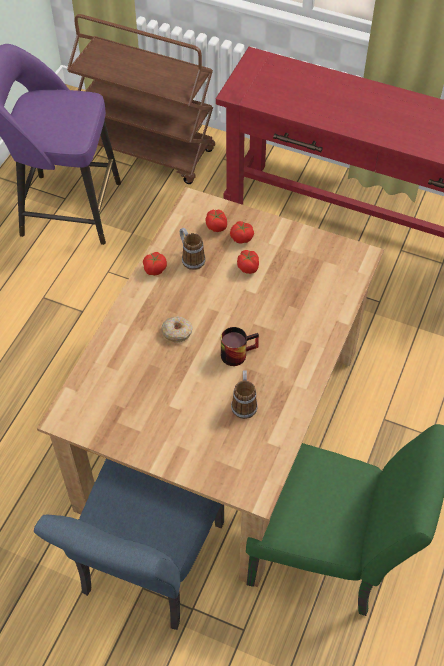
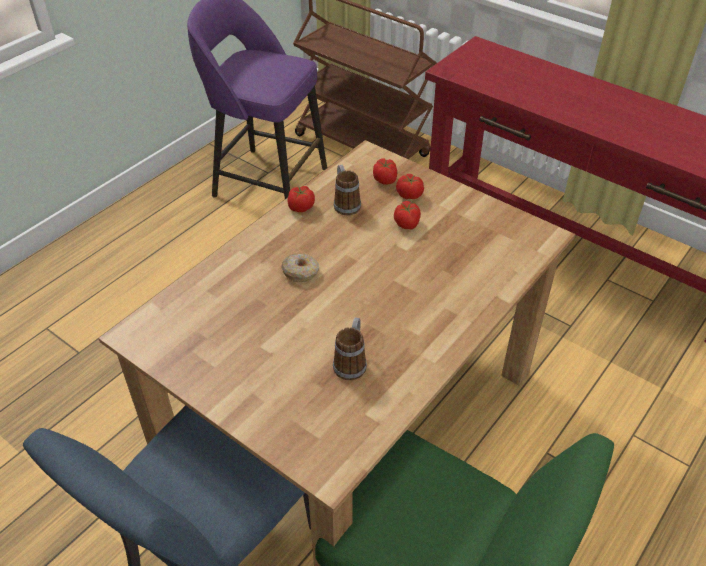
camera: 15 degrees right, 10 degrees down
mug [221,327,259,366] -> none

